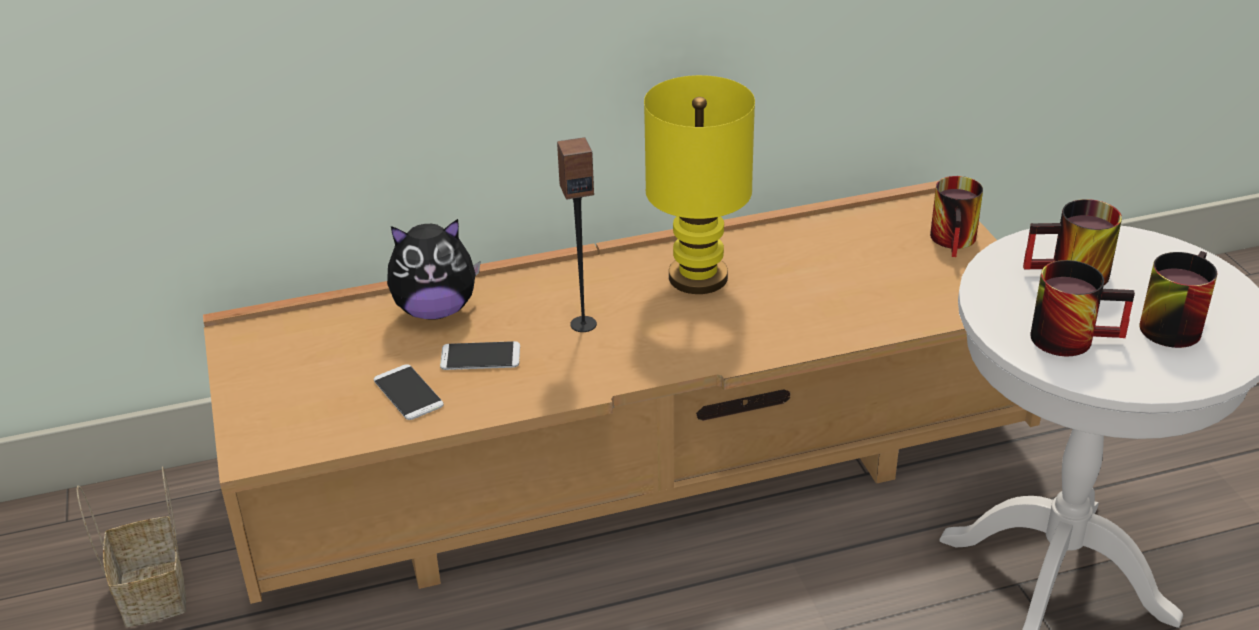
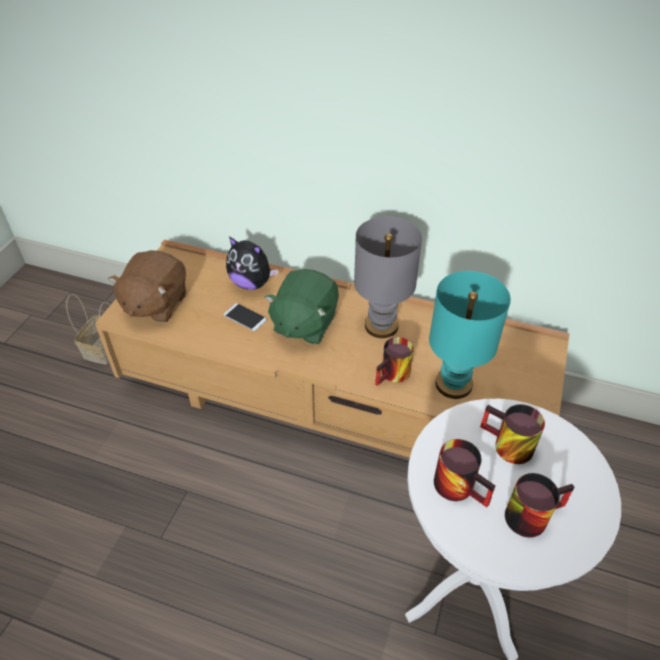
camera: 35 degrees right, 10 degrees up
phone [374,364,444,420] -> none
speaker [557,137,597,332] -> green plush toy [264,269,339,344]
yellow table lamp [644,75,755,294] -> grey table lamp [354,217,422,338]
mug [930,176,983,257] -> mug moved to [375,337,414,386]
none -> brown plush toy [108,250,186,323]
none -> turquoise table lamp [429,271,511,399]

